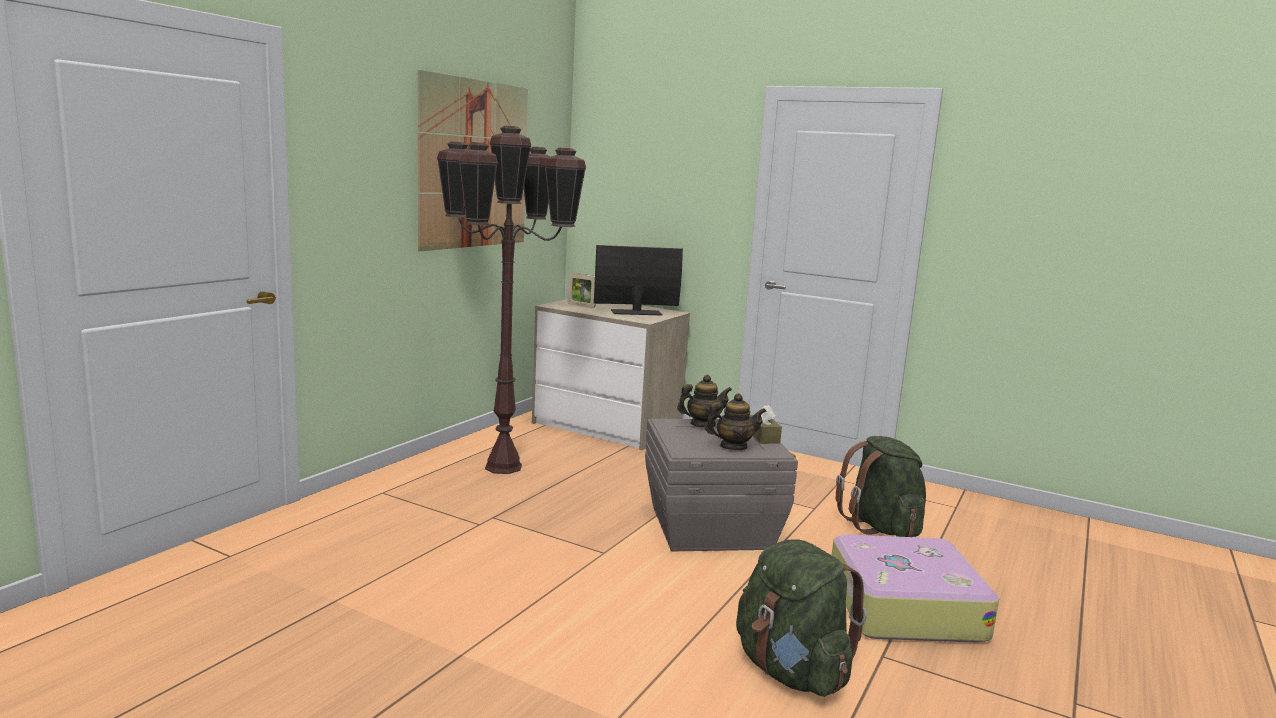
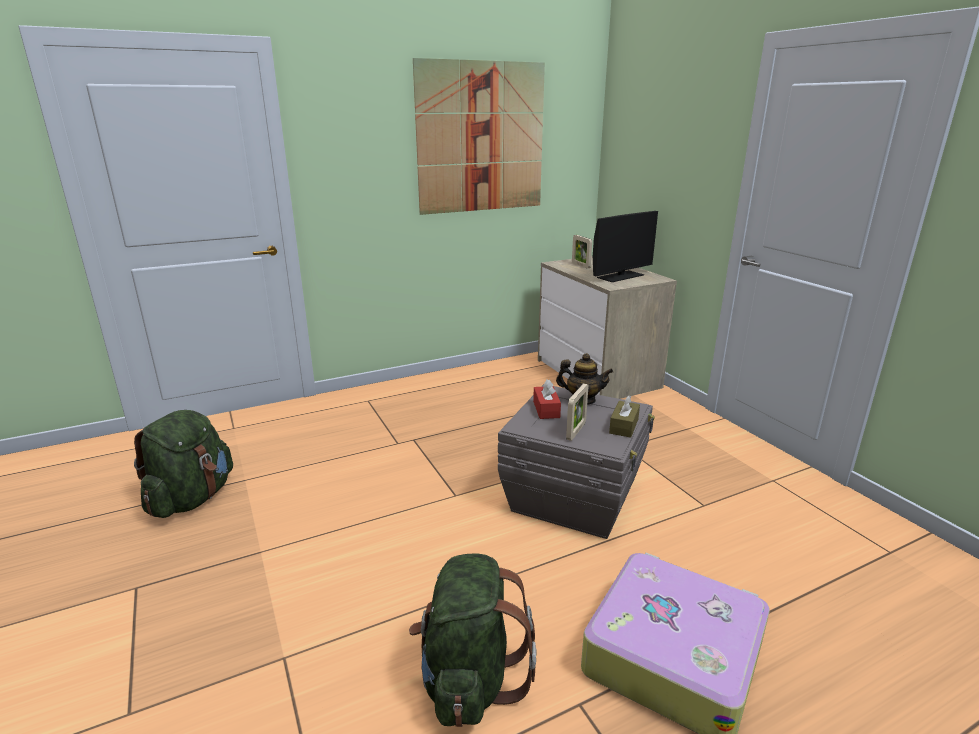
camera: 35 degrees right, 10 degrees up
brown floor lamp [437,126,586,474] -> none
monitor [594,245,683,316] -> monitor turned 120 degrees clockwise [593,211,658,282]
teapot [705,393,767,450] -> picture frame [566,384,588,441]
green backpack [835,436,926,537] -> green backpack moved to [134,410,233,518]
none -> red tissue box [533,379,561,419]

